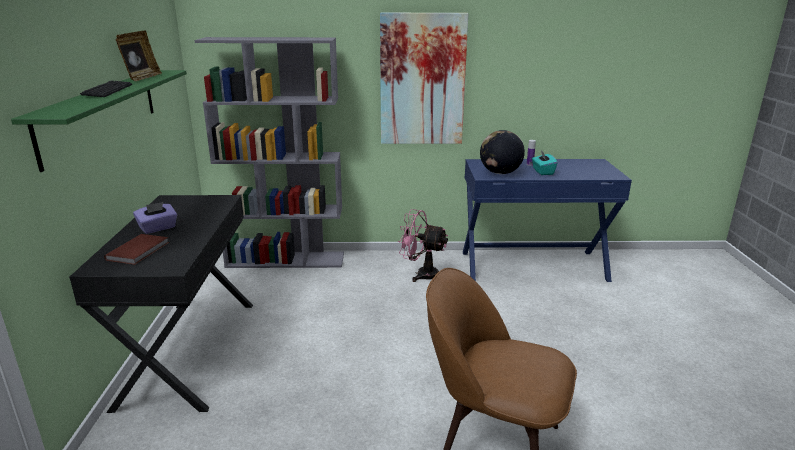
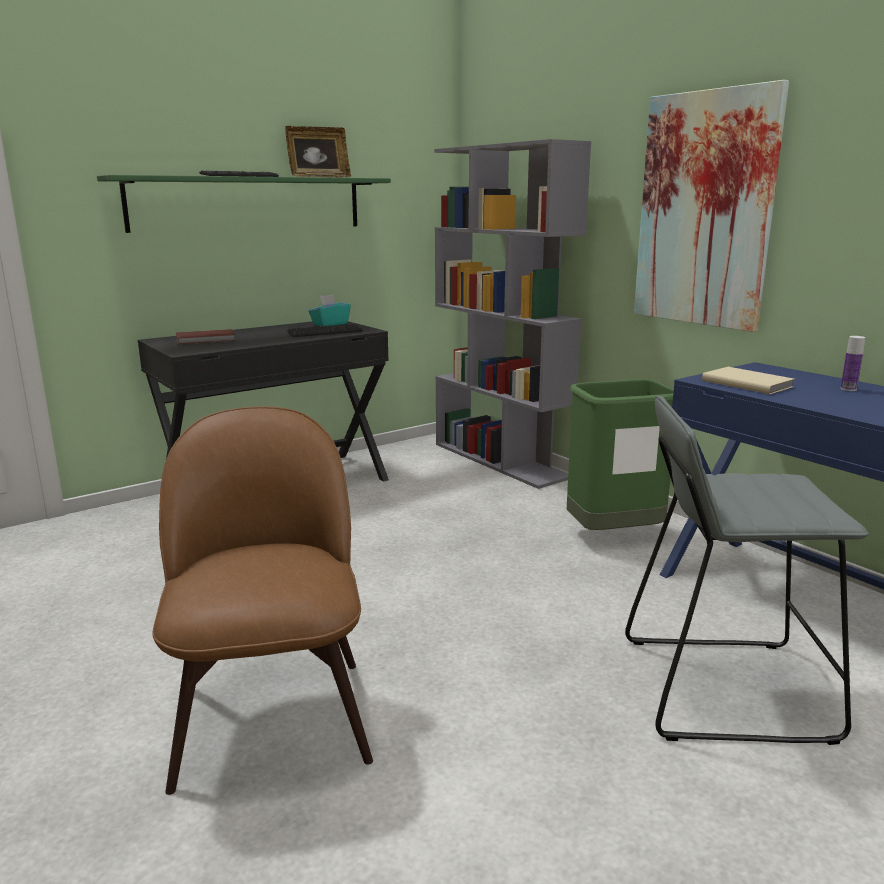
camera: 55 degrees right, 5 degrees down
purple tissue box [133,202,177,234] -> none
pink fan [398,209,448,282] -> green trash can [567,379,674,530]
globe [480,130,525,174] -> beige book [702,367,794,394]
turquoise tissue box [532,151,557,175] -> turquoise tissue box moved to [308,294,351,326]
none -> keyboard [287,324,363,337]
none -> grey stool [625,395,869,745]

